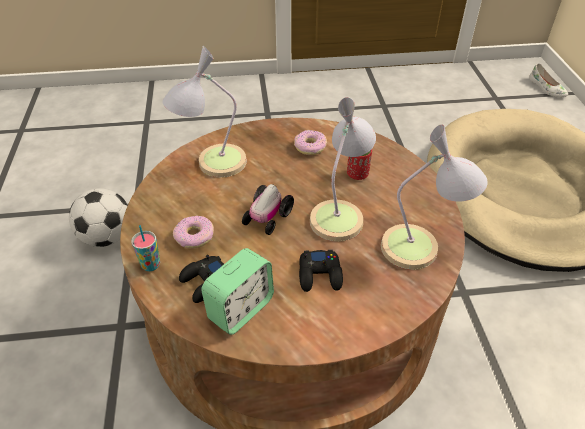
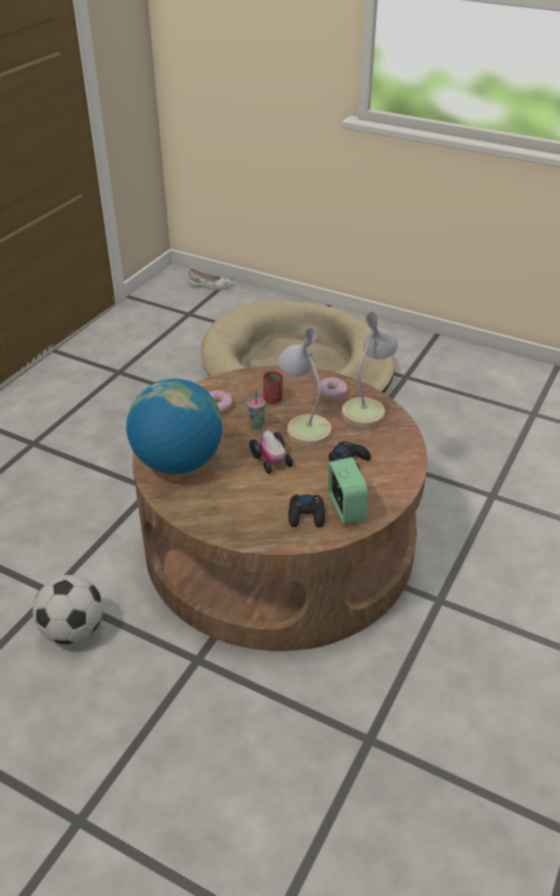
camera: 55 degrees left, 5 degrees down
cup [131,225,160,271] -> cup moved to [247,390,265,429]
table lamp [163,46,247,178] -> globe [126,379,223,474]
donut [173,216,214,249] -> donut moved to [318,377,347,400]

